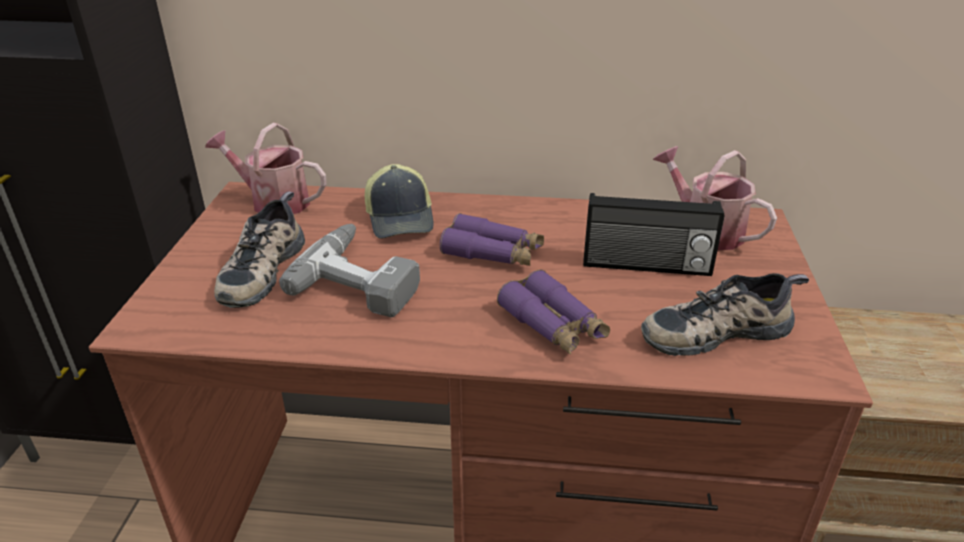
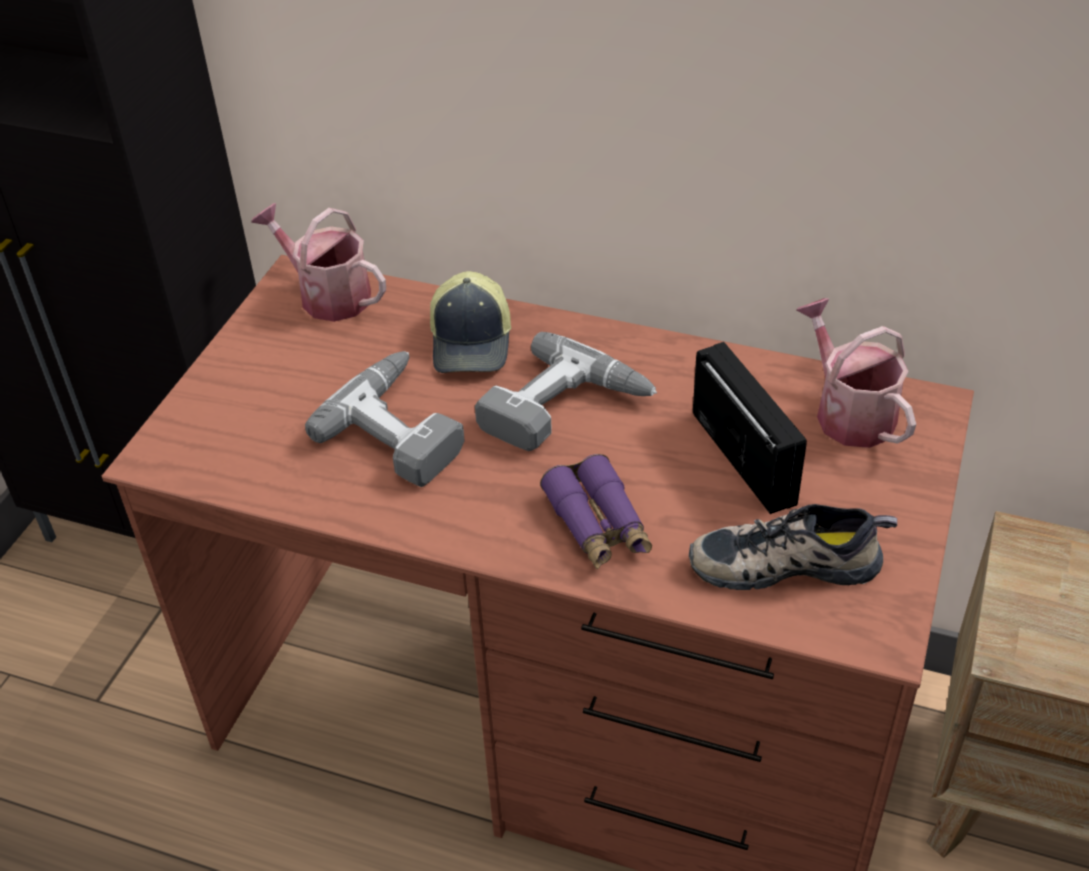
camera: 15 degrees right, 10 degrees up
shoe [214,192,305,308] -> none
purple binoculars [440,213,544,266] -> power drill [475,332,657,451]
radio [583,193,725,276] -> radio turned 135 degrees counterclockwise [693,342,807,514]

